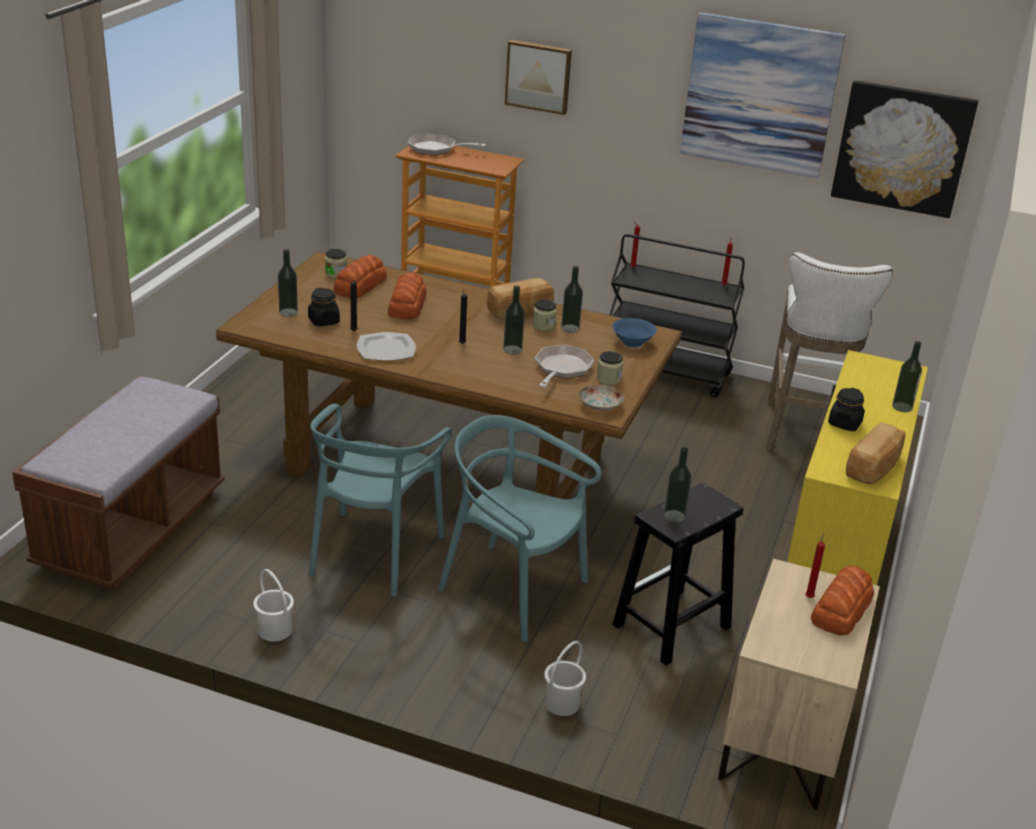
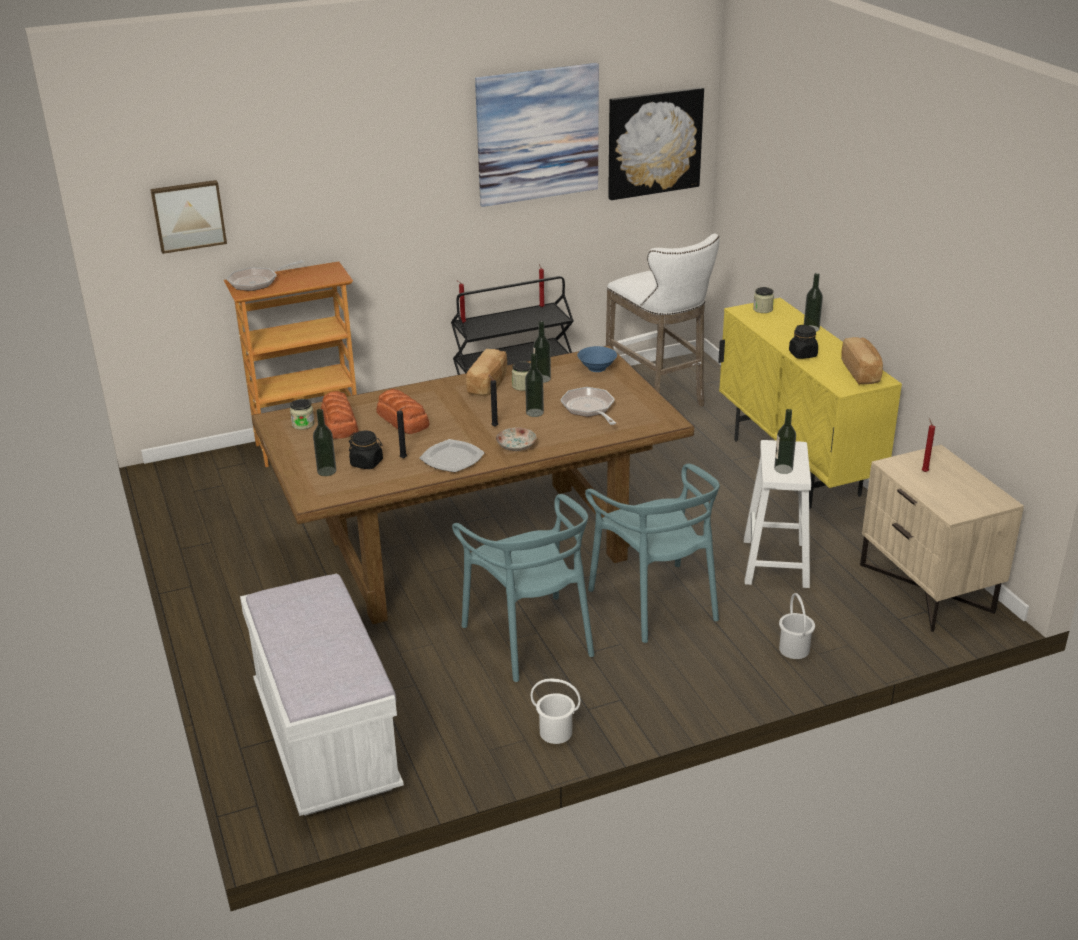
camera: 40 degrees left, 0 degrees up
brown bench [12,376,225,590] -> white bench [240,573,404,816]
turquoise chair [438,415,602,642] -> turquoise chair turned 105 degrees counterclockwise [585,464,720,643]
picture [505,40,572,115] -> picture moved to [150,180,227,254]
plate [580,385,624,411] -> plate moved to [496,427,537,451]
jar [597,351,623,385] -> jar moved to [753,287,774,313]
black stool [612,483,743,666] -> white stool [744,440,811,588]
bread [811,566,874,636] -> none

